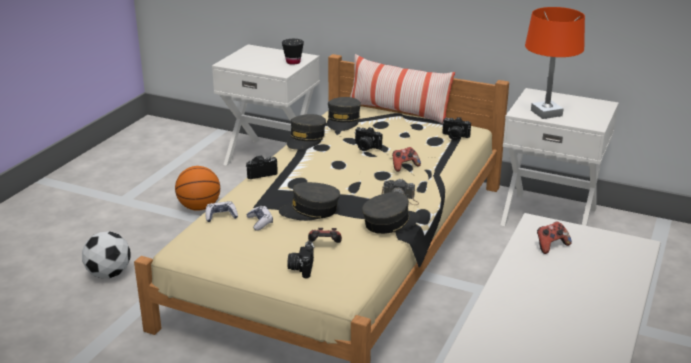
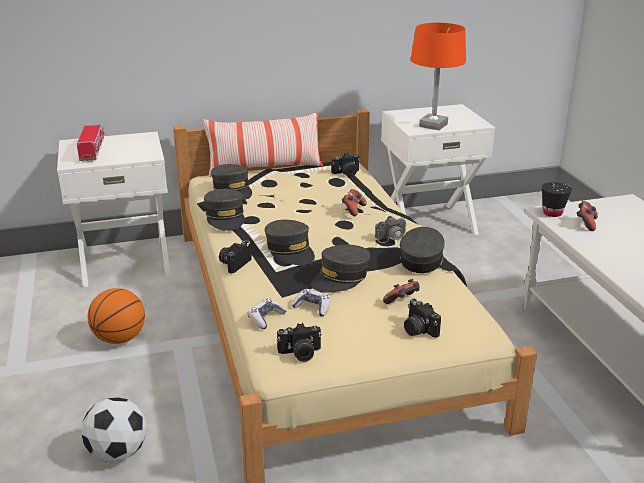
camera: 40 degrees left, 0 degrees up
black cup [282,39,304,65] -> black cup moved to [542,182,572,217]
camera [354,127,382,151] -> camera moved to [277,323,322,362]
none -> toy truck [77,124,104,162]
none -> grey cap [265,220,315,265]

